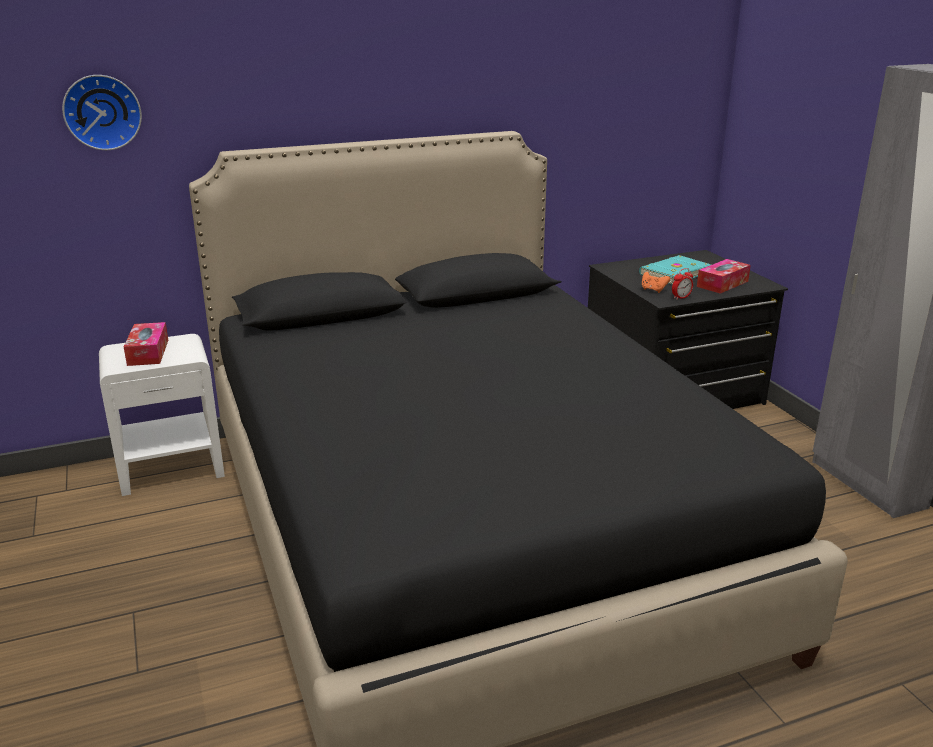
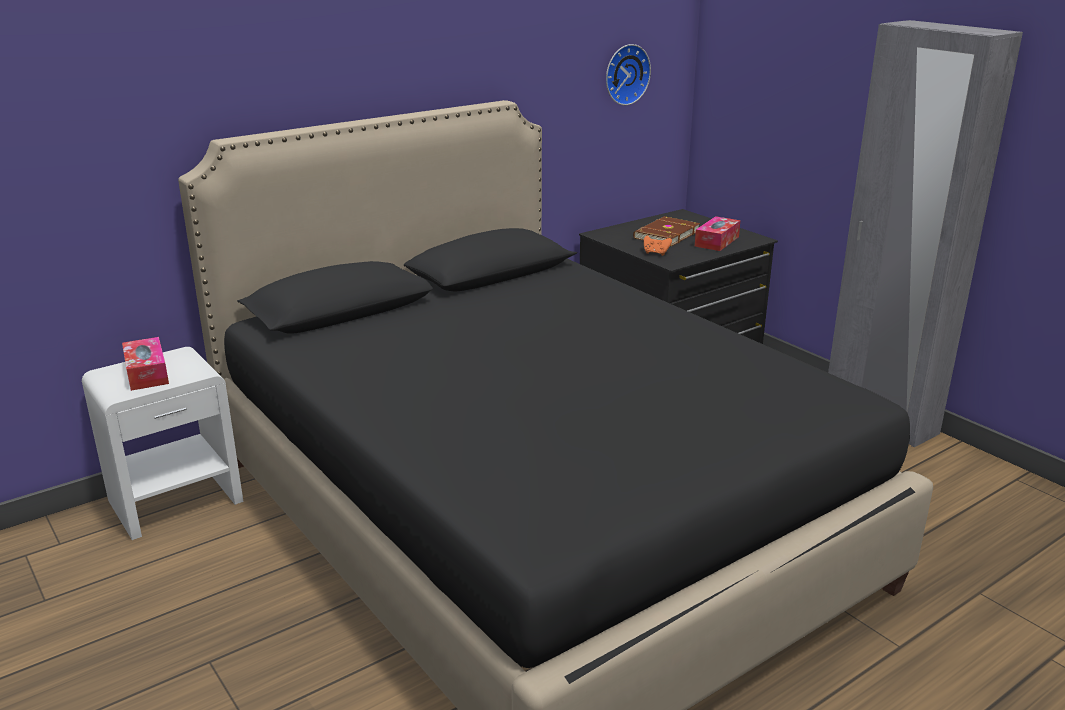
camera: 15 degrees left, 0 degrees up
wall clock [62,75,142,150] -> wall clock moved to [606,44,651,105]
turquoise book [639,255,711,285] -> brown book [633,216,700,246]
alarm clock [672,268,693,299] -> none

